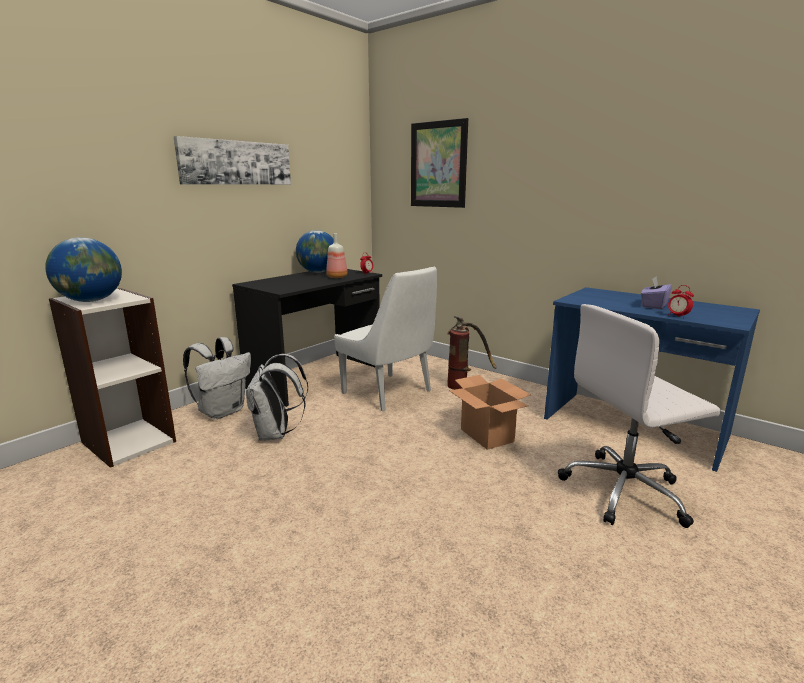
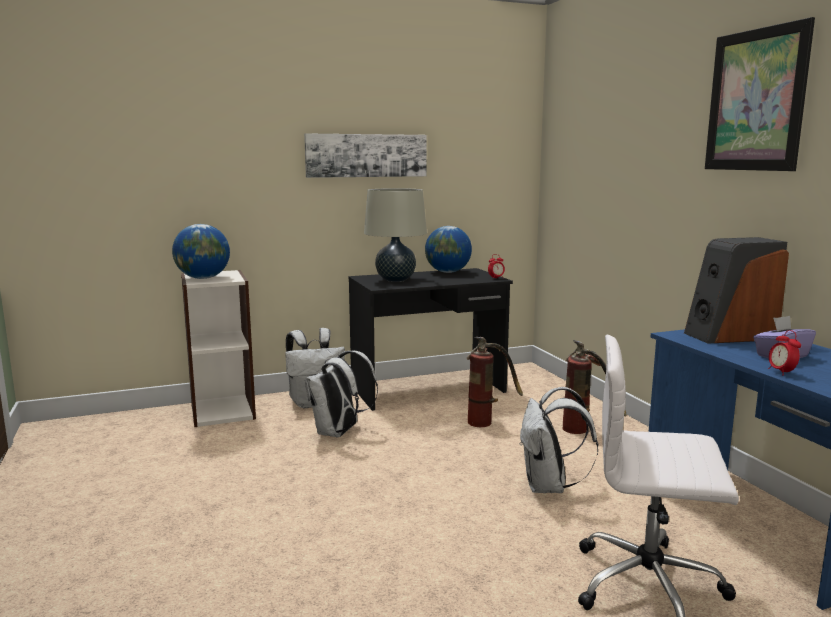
camera: 30 degrees right, 5 degrees down
bottle [326,233,348,278] -> none
white chair [334,266,437,412] -> fire extinguisher [467,337,523,427]
picture [411,118,468,208] -> picture moved to [705,17,815,171]
cardboard box [449,375,531,450] -> white backpack [520,387,598,493]
none -> beige table lamp [364,188,427,282]
none -> speaker [684,237,789,344]

